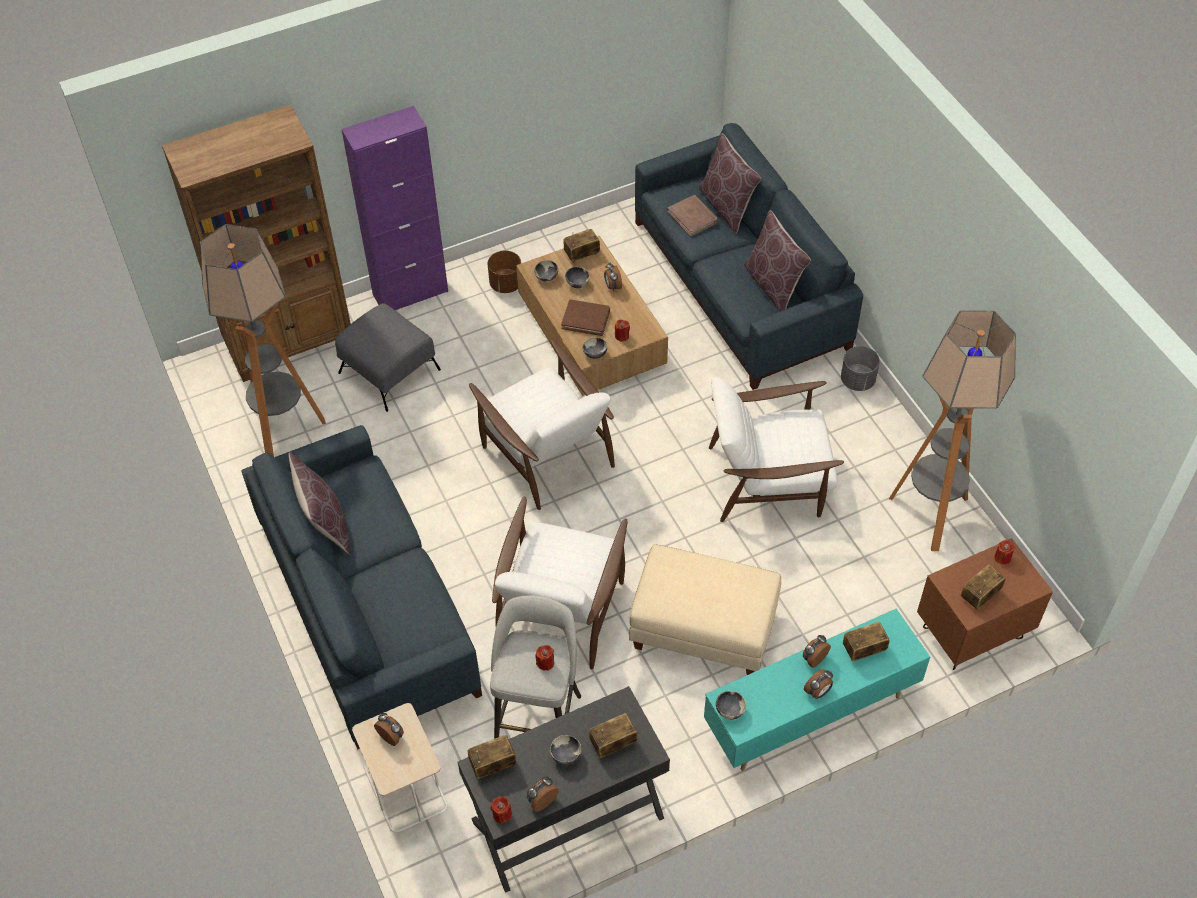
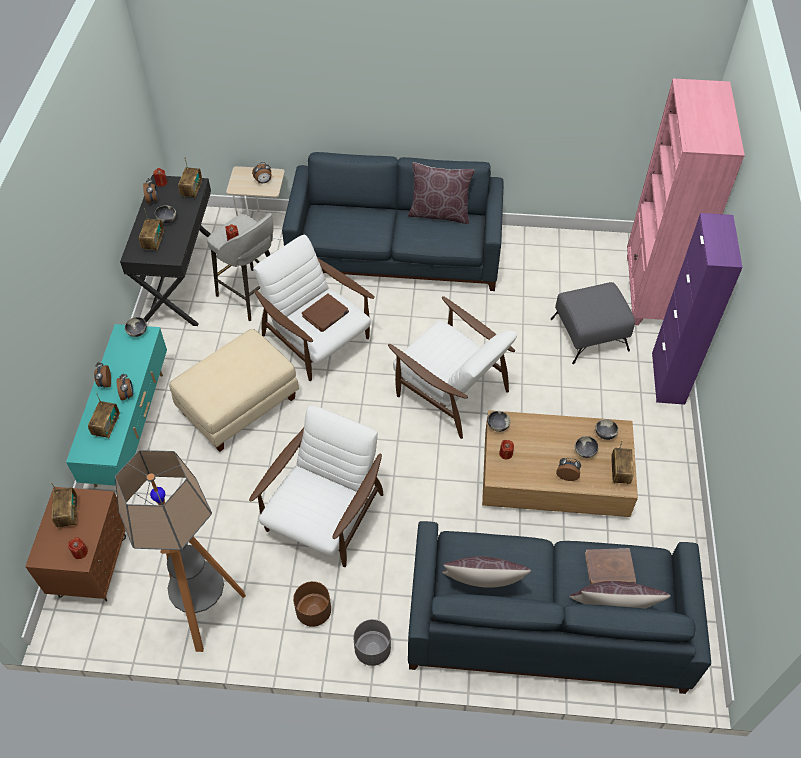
camera: 120 degrees right, 0 degrees up
brown bookcase [162,105,351,382] -> pink bookcase [627,78,745,325]
floor lamp [200,224,326,457] -> none
white armchair [469,340,615,510] -> white armchair turned 135 degrees counterclockwise [388,296,517,439]
brown planter [488,251,521,293] -> brown planter moved to [293,581,331,627]
brown book [561,299,610,336] -> brown book moved to [302,293,349,332]

